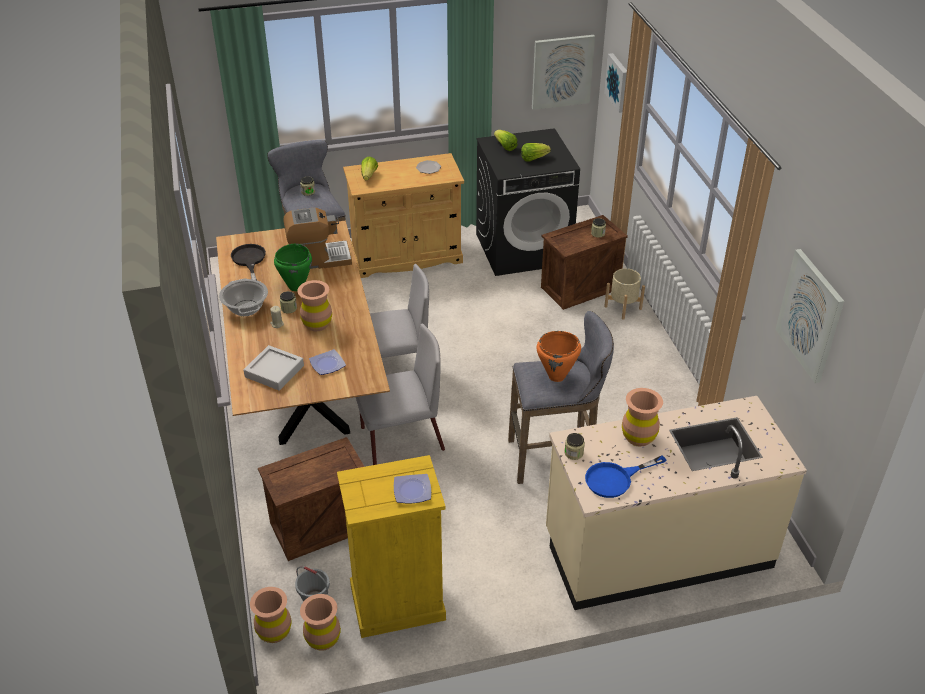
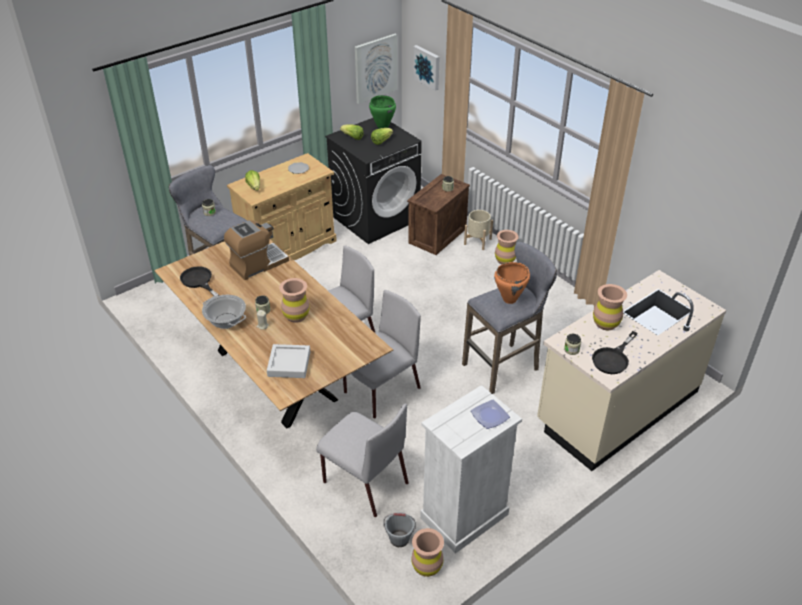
camera: 25 degrees left, 0 degrees up
brown vase [250,587,292,643] -> brown vase moved to [495,230,519,264]
crate [258,437,365,561] -> grey chair [316,403,409,517]
green cooking pot [274,244,312,291] -> green cooking pot moved to [369,95,396,129]
plate [309,349,346,375] -> none
yellow dresser [337,455,446,638] -> white dresser [420,385,522,554]
blue frying pan [585,455,666,498] -> black frying pan [592,331,638,374]
picture [775,249,844,383] -> none

